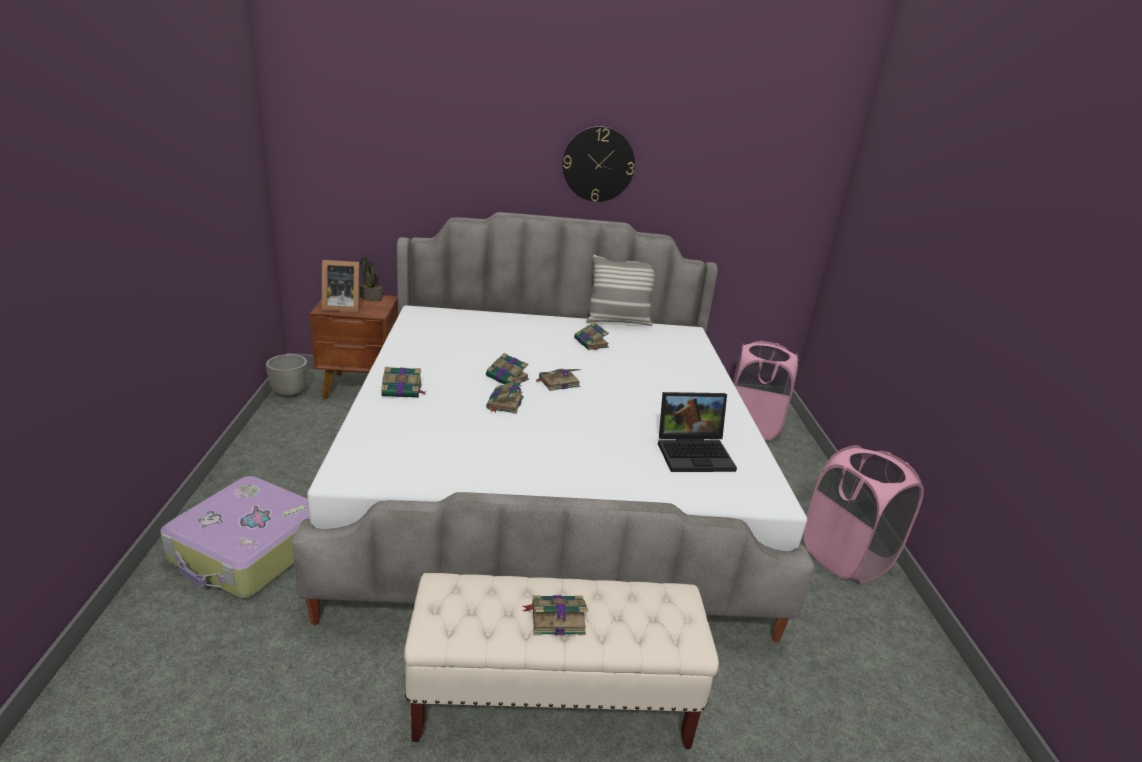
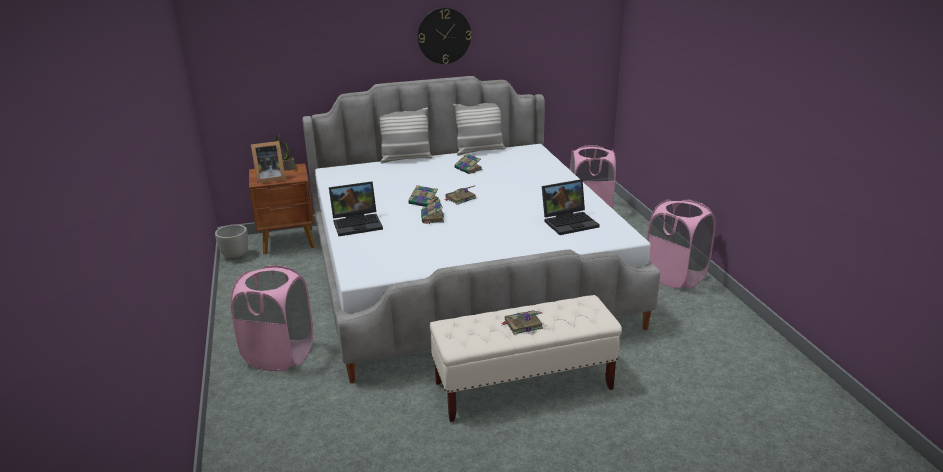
camera: 10 degrees left, 0 degrees up
suitcase [160,476,310,598] -> pink laundry basket [231,265,313,371]
book [381,367,425,398] -> laptop [329,181,383,236]
none -> pillow [379,107,433,164]

